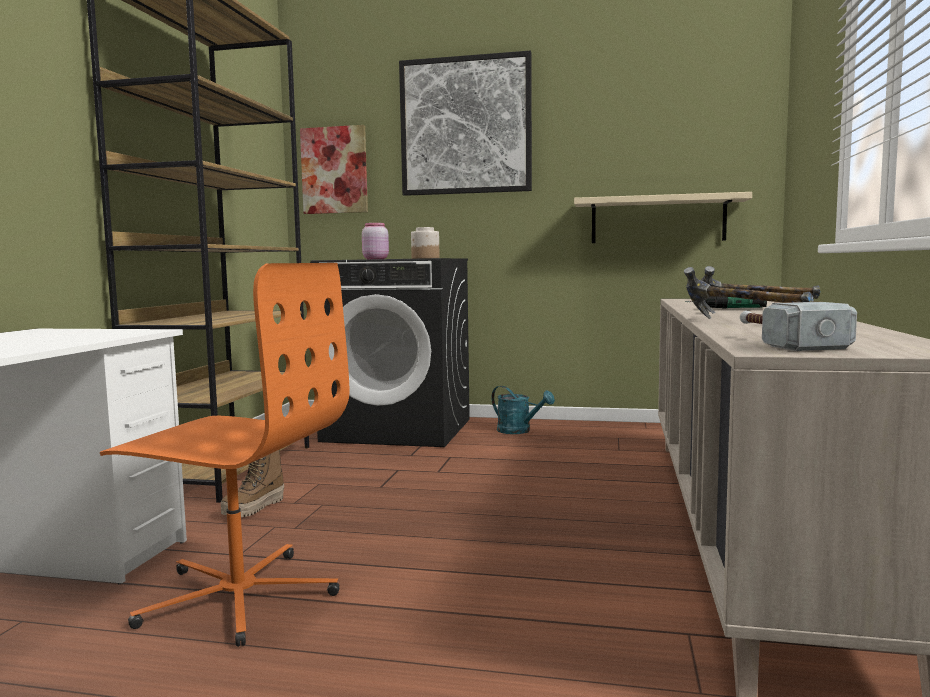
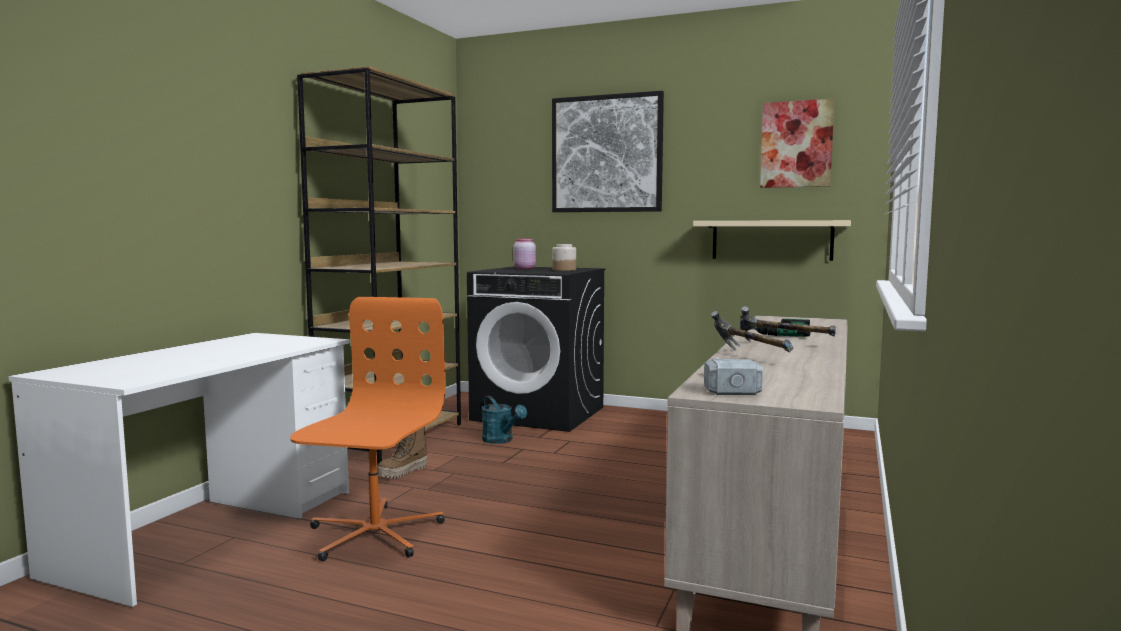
camera: 10 degrees right, 0 degrees up
orange office chair [100,263,350,647] -> orange office chair turned 105 degrees counterclockwise [290,297,446,561]
picture [300,125,368,214] -> picture moved to [760,99,834,188]
turquoise watering can [491,386,555,434] -> turquoise watering can moved to [481,396,527,444]

